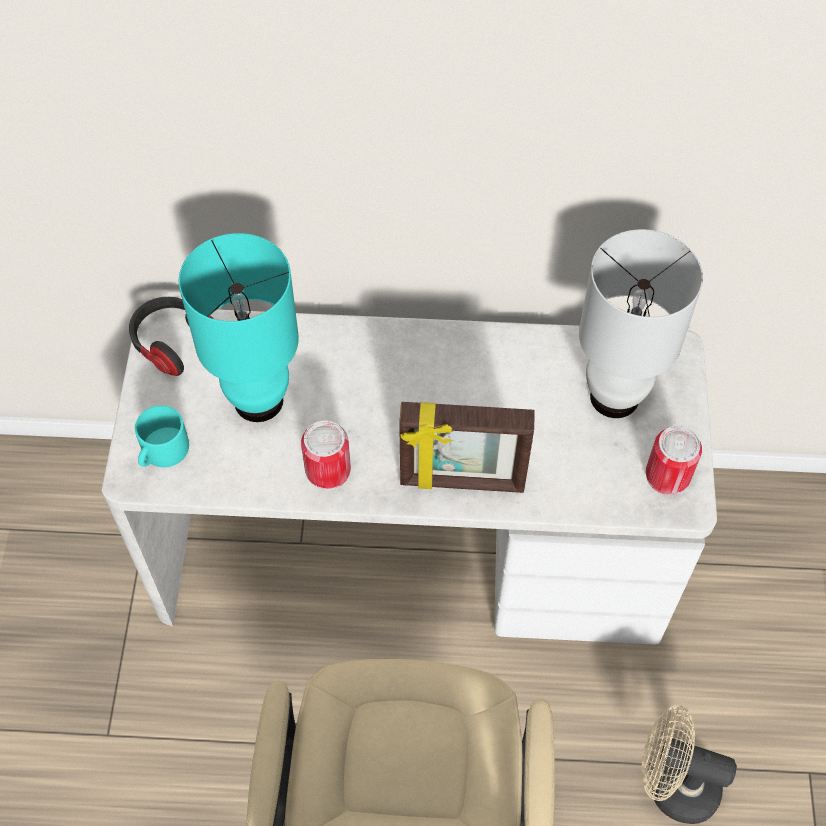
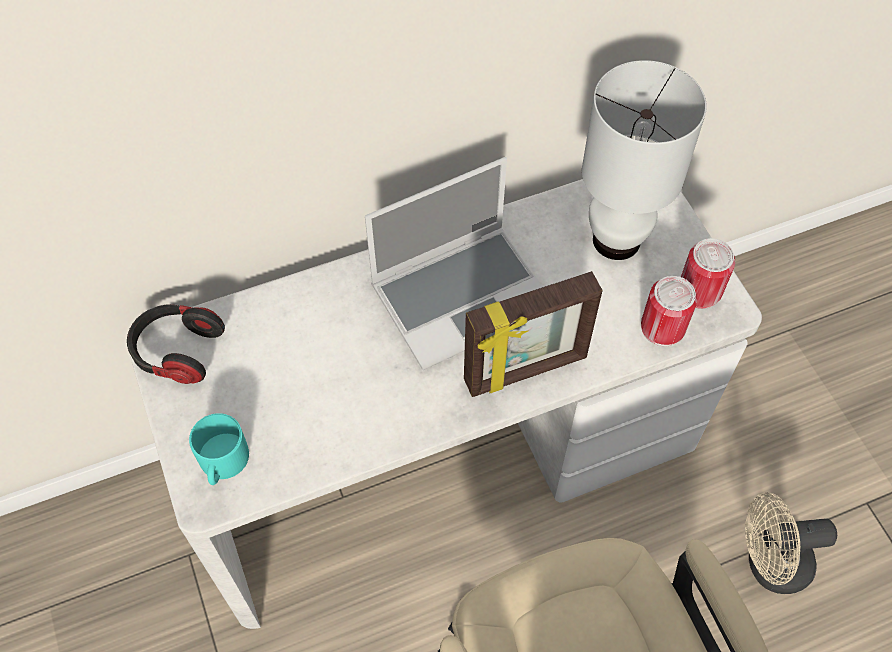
camera: 25 degrees left, 0 degrees up
turquoise table lamp [179,233,299,422] -> none
can [301,420,351,490] -> can moved to [641,276,698,346]
none -> laptop [365,157,543,370]

